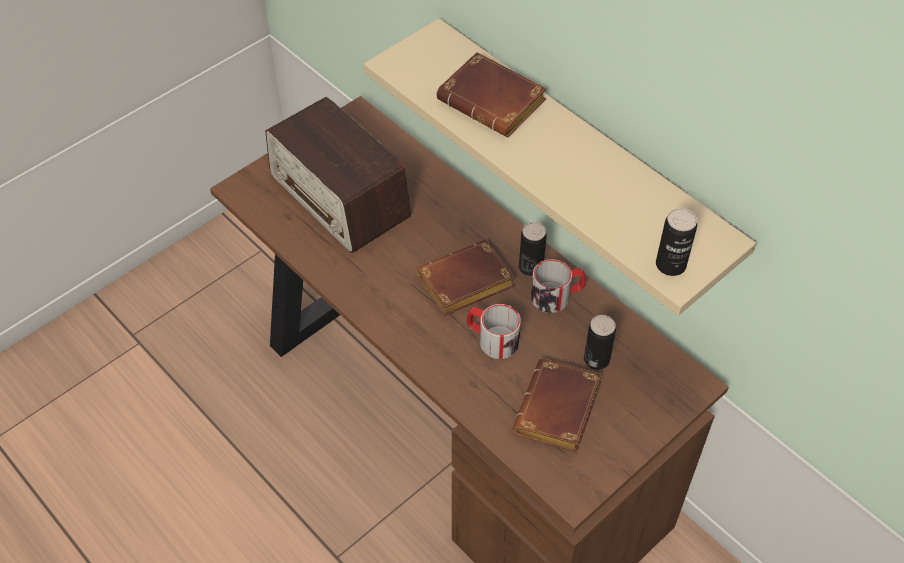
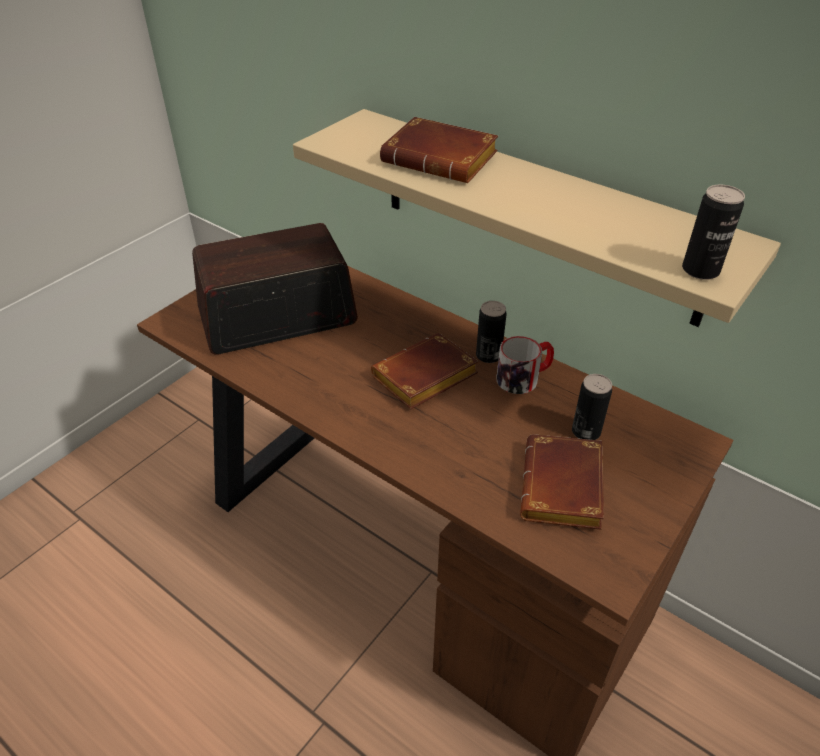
camera: 10 degrees left, 10 degrees down
radio [266,97,411,253] -> radio turned 120 degrees clockwise [192,223,358,354]
mug [467,304,521,359] -> none

